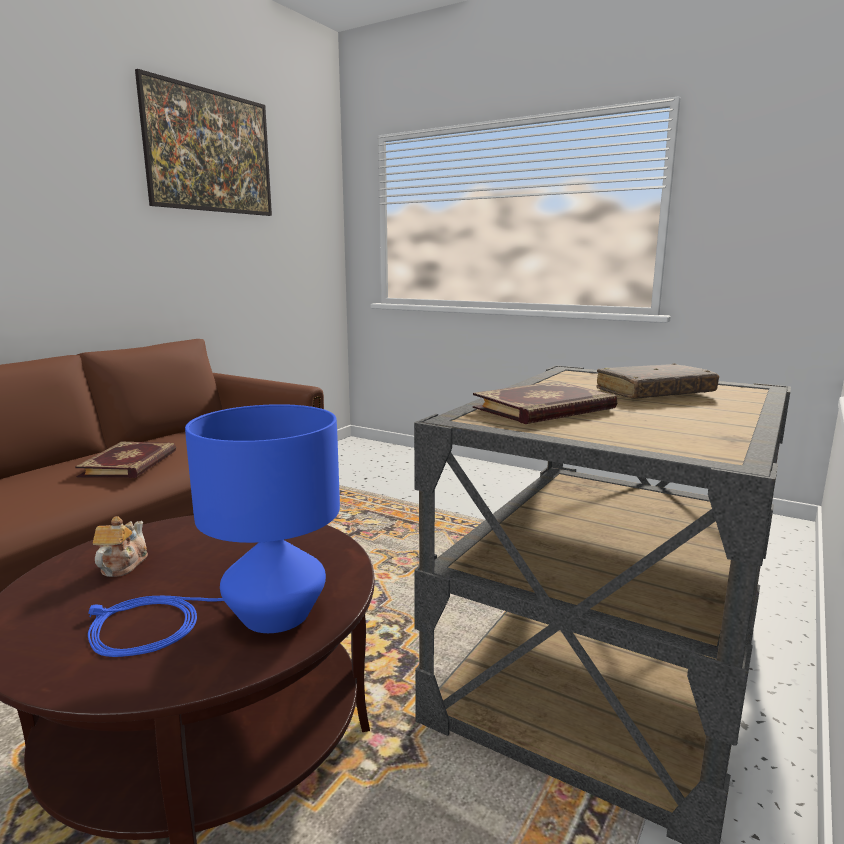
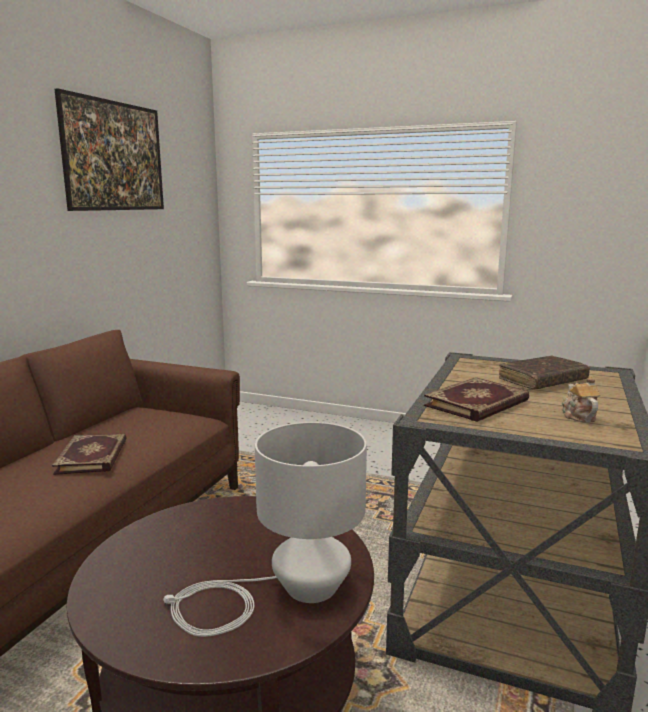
camera: 10 degrees left, 0 degrees up
blue table lamp [88,404,340,657] -> white table lamp [163,422,367,637]
teapot [93,516,148,577] -> teapot moved to [562,376,600,423]

